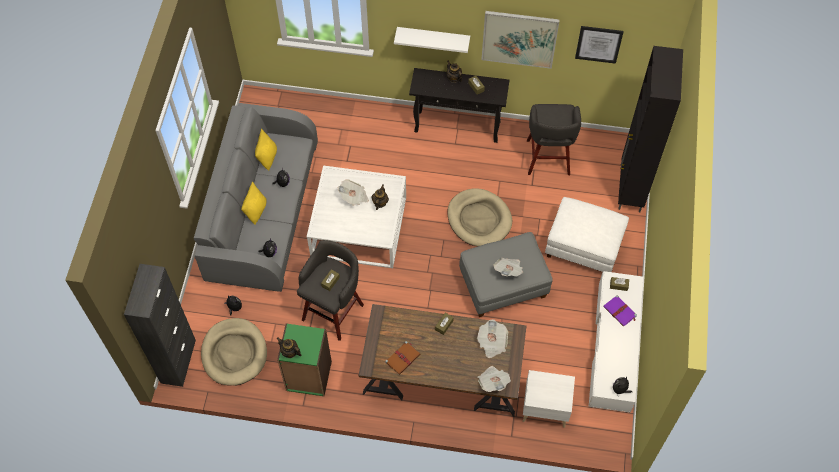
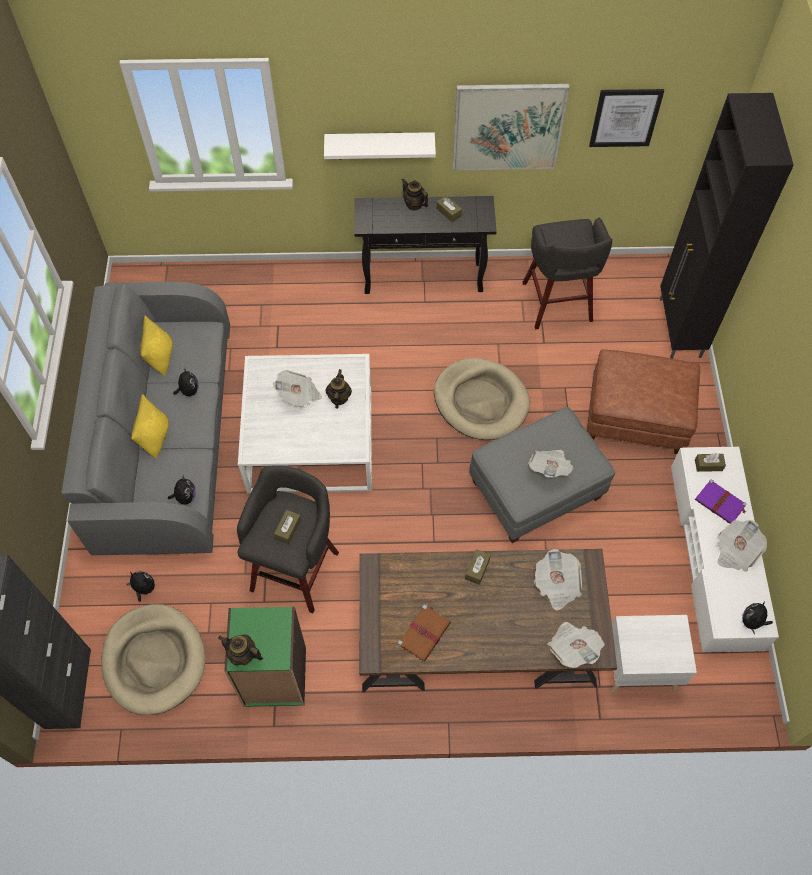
camera: 10 degrees left, 0 degrees up
white ottoman [545,197,629,272] -> brown ottoman [587,350,700,454]
none -> newspaper [717,520,767,572]

